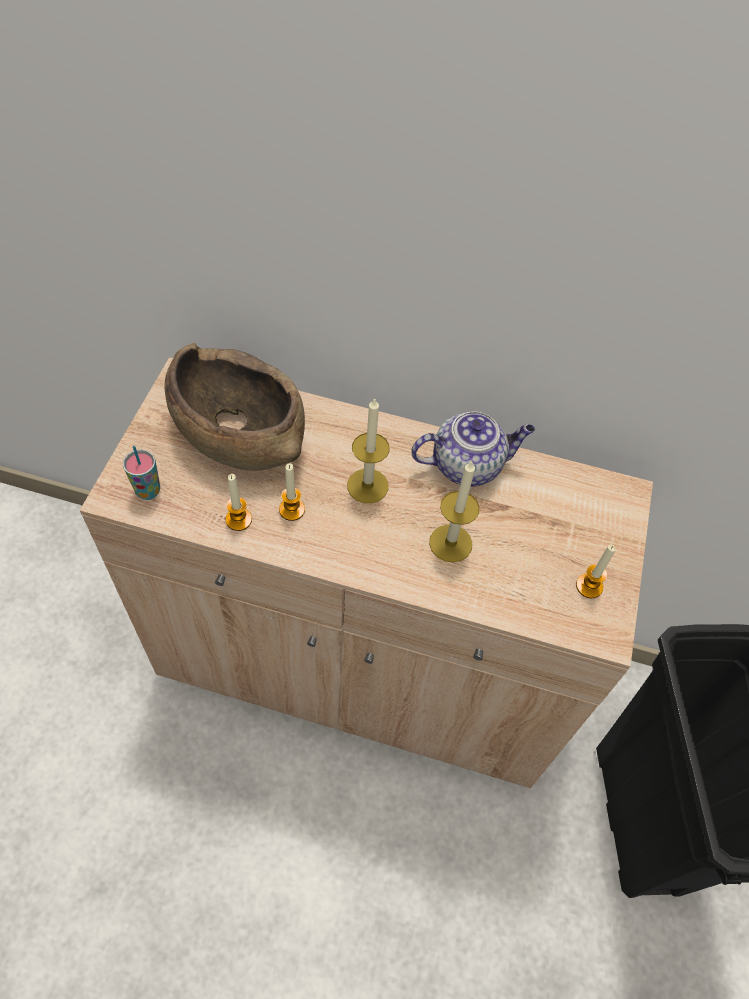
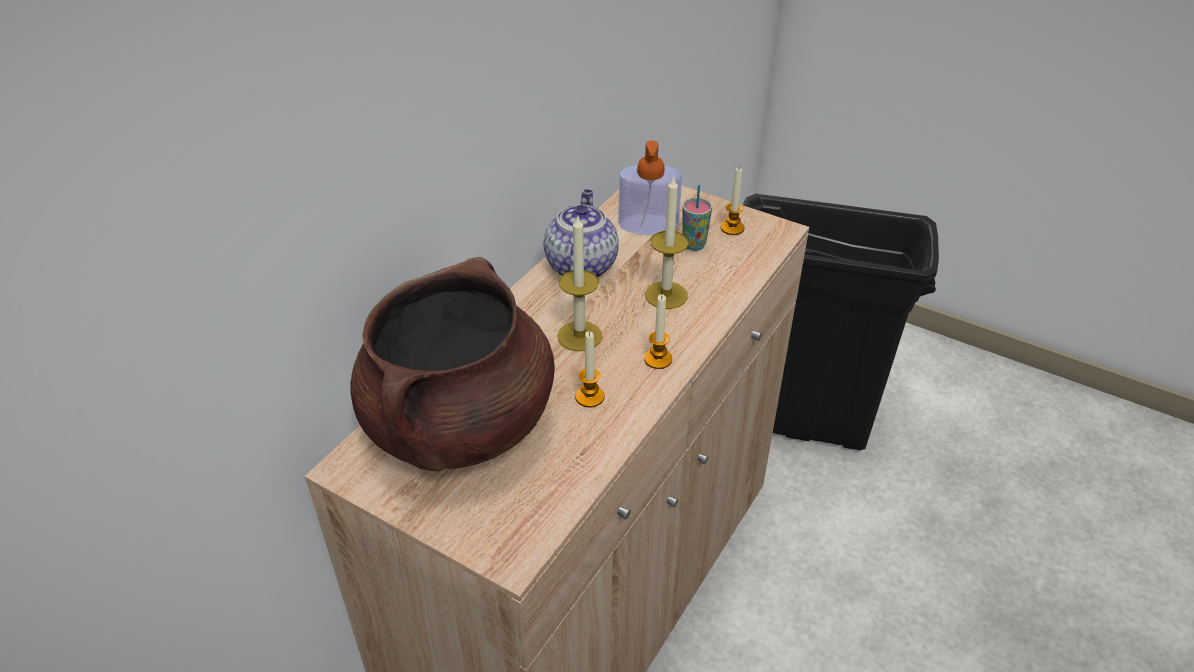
camera: 70 degrees left, 15 degrees down
cup [123,446,160,500] -> cup moved to [682,185,712,251]
brown bowl [164,343,305,471] -> brown cooking pot [351,257,555,471]
candle [226,474,252,531] -> candle moved to [644,294,672,369]
none -> soap dispenser [618,141,682,235]

